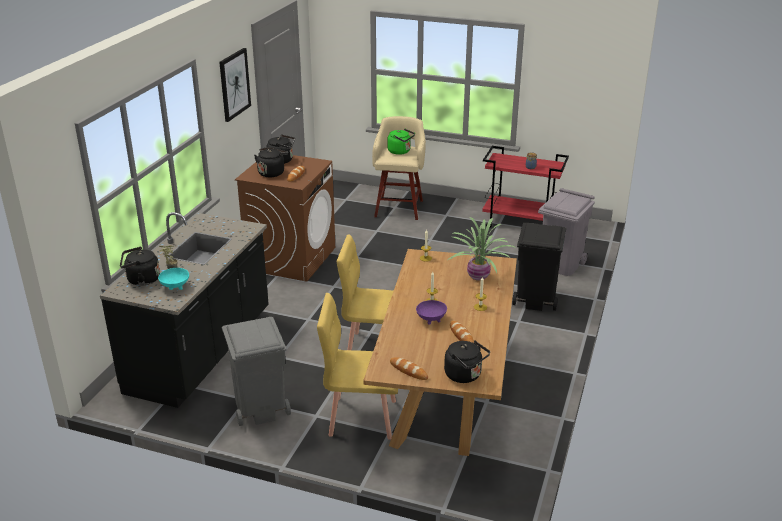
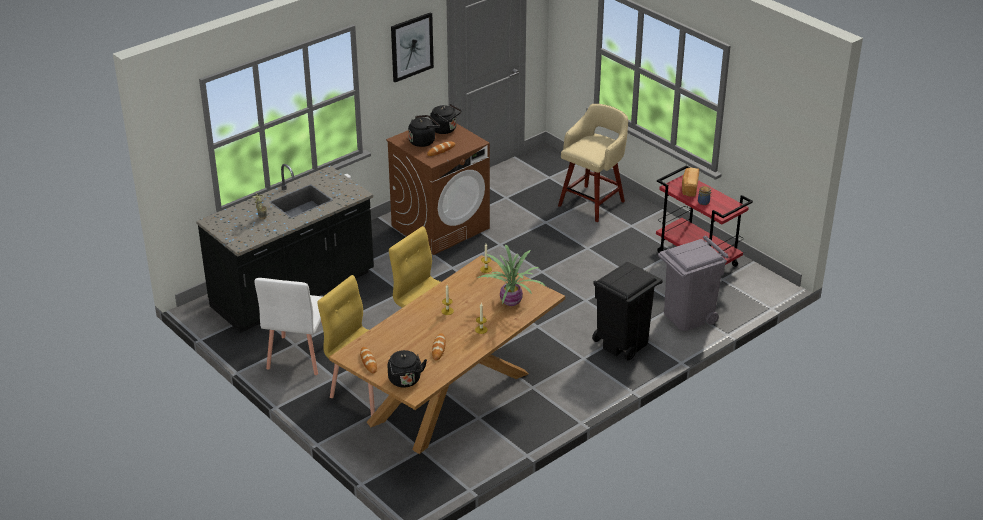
camera: 30 degrees right, 5 degrees up
black kettle [120,247,160,286] -> none
turquoise bowl [158,268,189,290] -> none
grey trash can [222,317,291,426] -> white chair [254,278,322,375]
green kettle [387,128,415,155] -> none
purple bowl [416,300,447,325] -> none
none -> bread [682,168,699,197]

